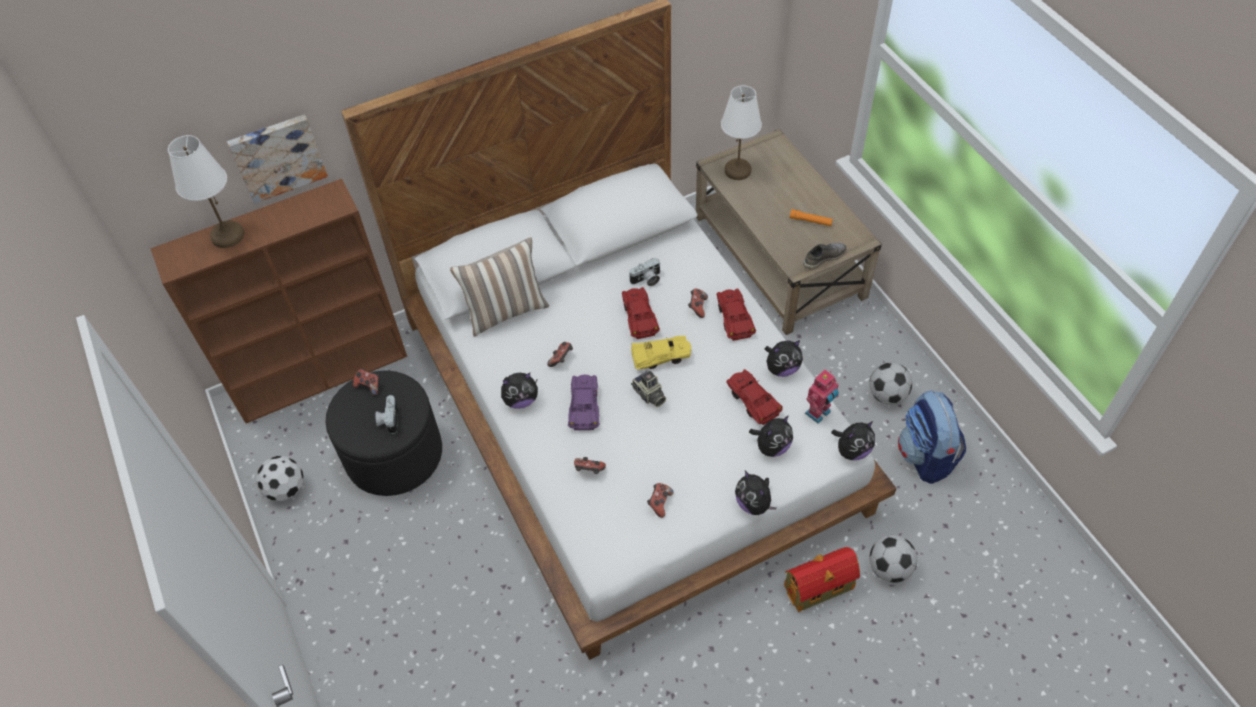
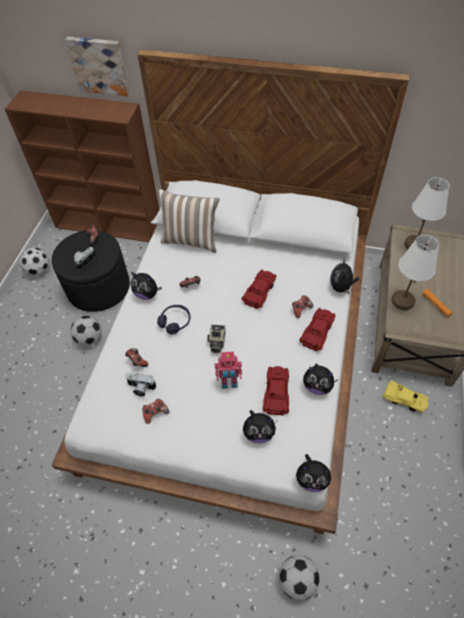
camera: 40 degrees right, 0 degrees up
white table lamp [168,135,244,248] -> white table lamp moved to [391,235,439,310]
purple toy car [568,375,600,430] -> purple headphones [157,305,190,335]
camera [629,258,660,286] -> camera moved to [125,373,156,396]
yellow toy car [631,336,691,370] -> yellow toy car moved to [383,380,429,413]
plush toy [735,470,777,515] -> plush toy moved to [330,260,359,294]
toy house [784,547,860,612] -> none
grey shoe [803,243,846,270] -> none
toy robot [805,370,839,424] -> toy robot moved to [215,352,242,389]
football [869,363,912,405] -> football moved to [70,316,102,346]
backpack [898,390,966,484] -> none

